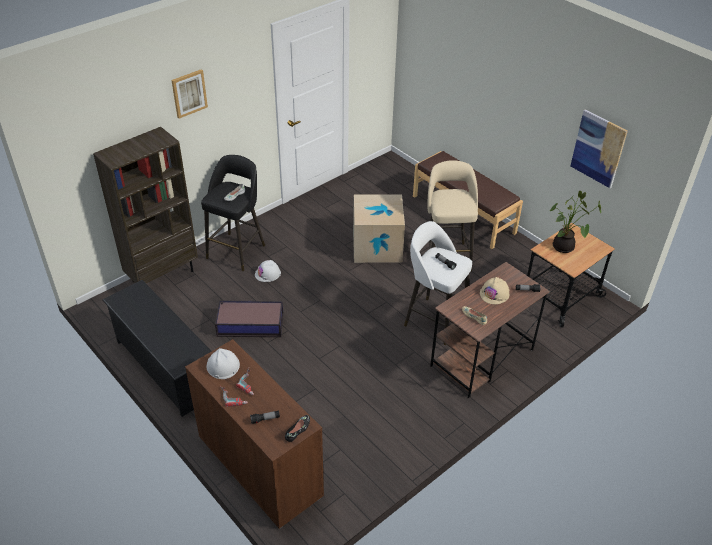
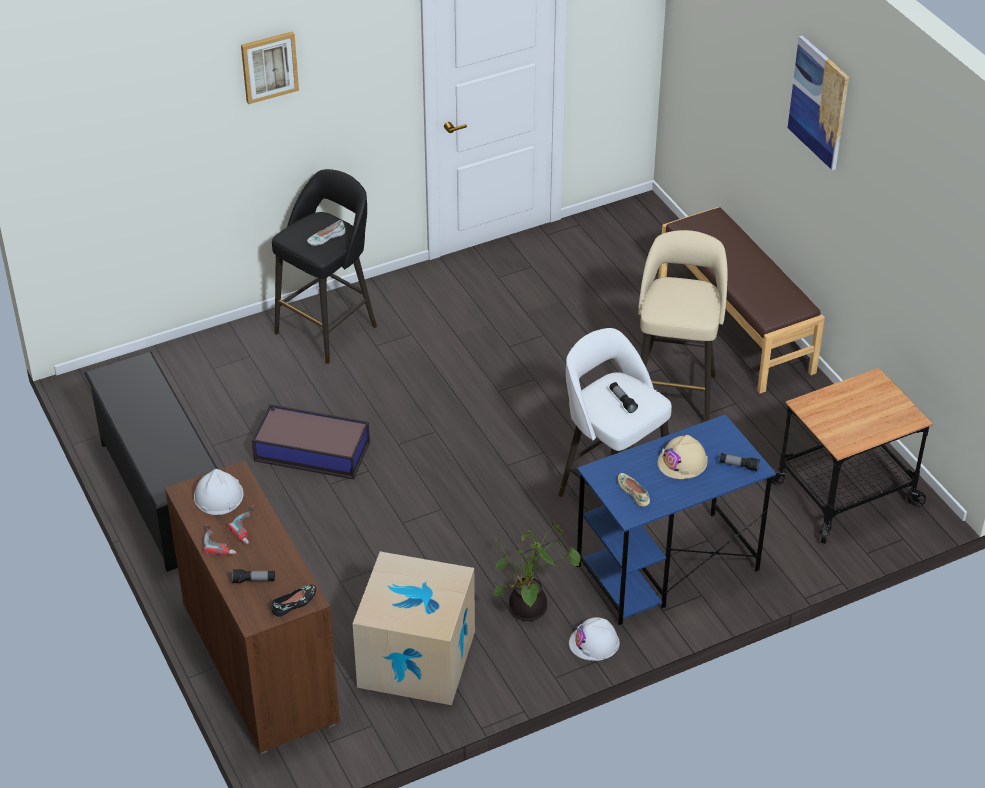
camera: 15 degrees right, 0 degrees up
brown bookcase [93,127,198,283] -> none
white hard hat [255,260,281,282] -> white hard hat moved to [569,617,620,661]
cardboard box [353,194,405,263] -> cardboard box moved to [353,551,475,705]
brown desk [430,262,550,398] -> blue desk [576,414,776,625]
potted plant [550,191,601,253] -> potted plant moved to [492,520,580,621]
picture [570,110,628,188] -> picture moved to [788,35,849,170]

